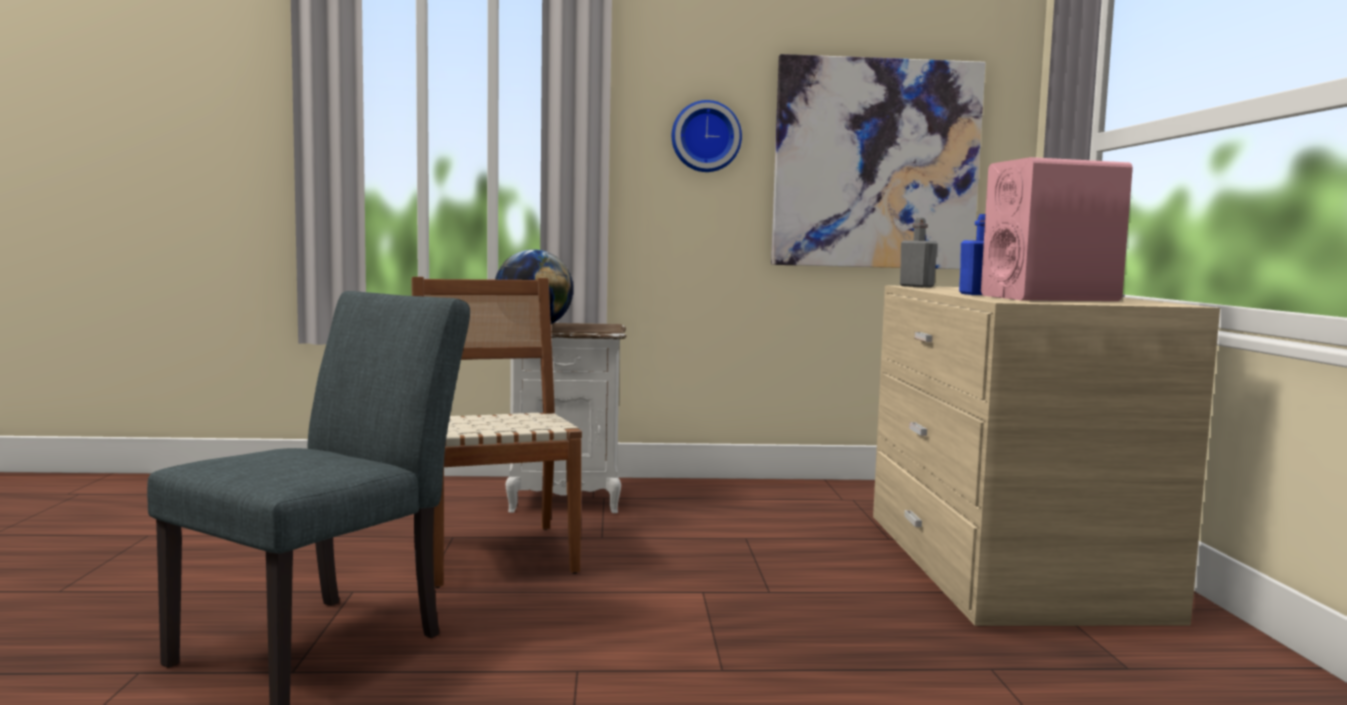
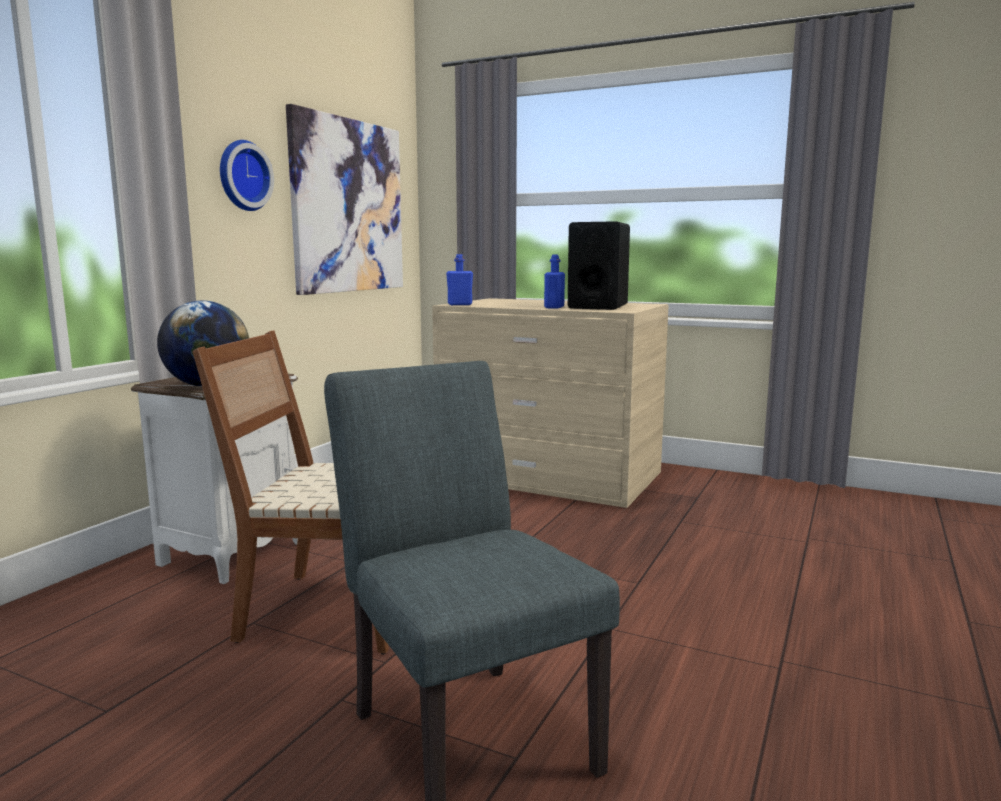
camera: 60 degrees left, 5 degrees up
grey bottle [900,218,938,288] -> blue bottle [446,254,473,305]
pink speaker [981,157,1133,301] -> black speaker [568,221,630,310]

